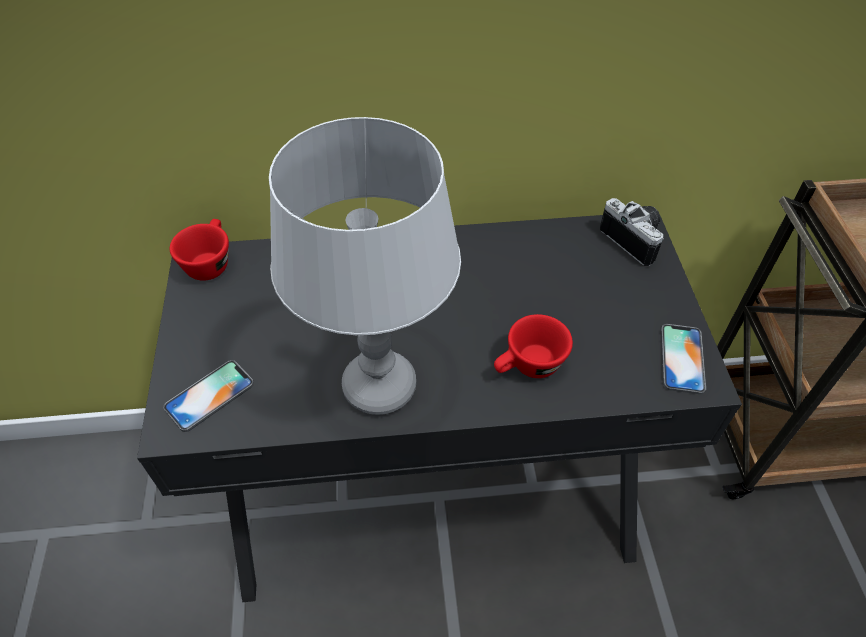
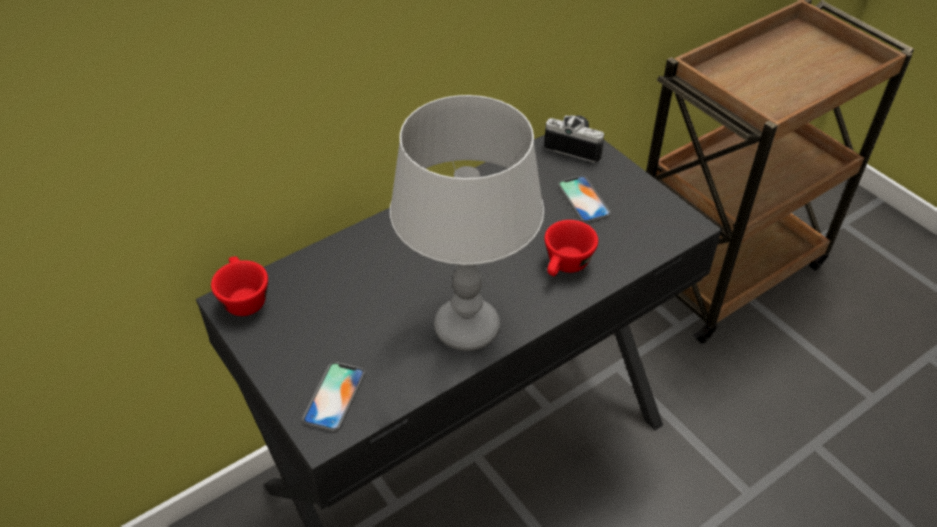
camera: 30 degrees left, 5 degrees down
phone [661,324,706,394] -> phone moved to [558,175,611,223]

